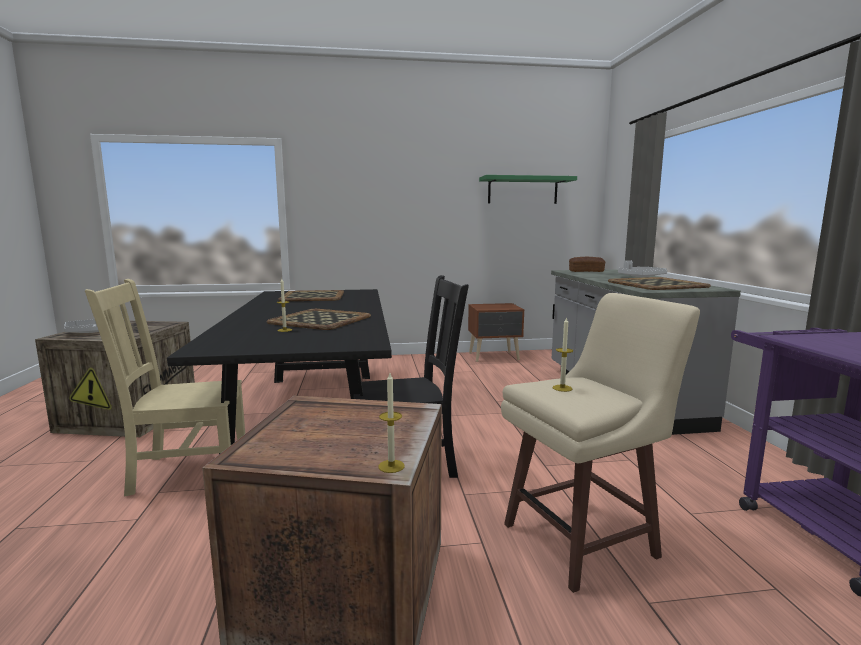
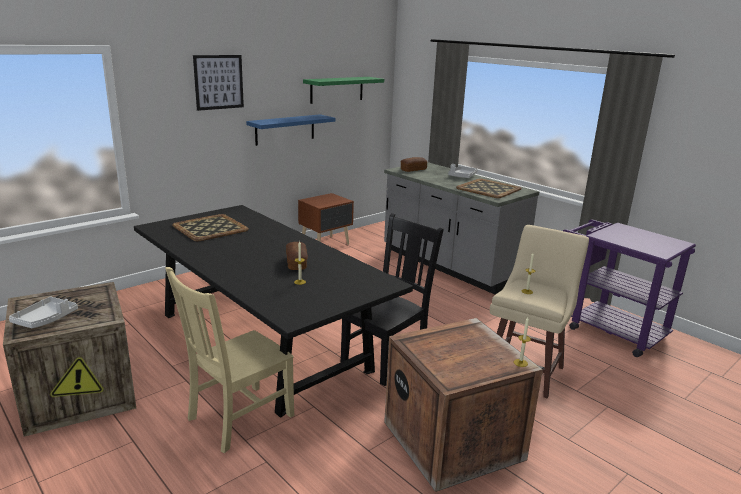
camera: 35 degrees left, 10 degrees up
tray [267,309,371,330] -> bread [286,242,308,270]
none -> picture [193,55,244,111]
none -> blue shelf [246,114,336,146]

